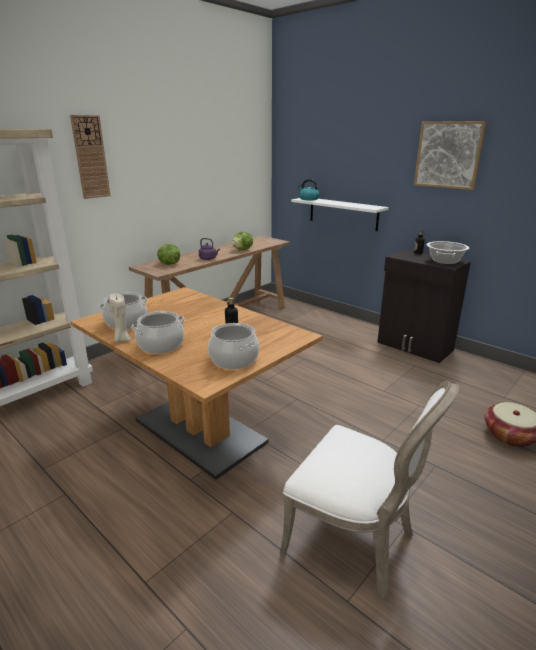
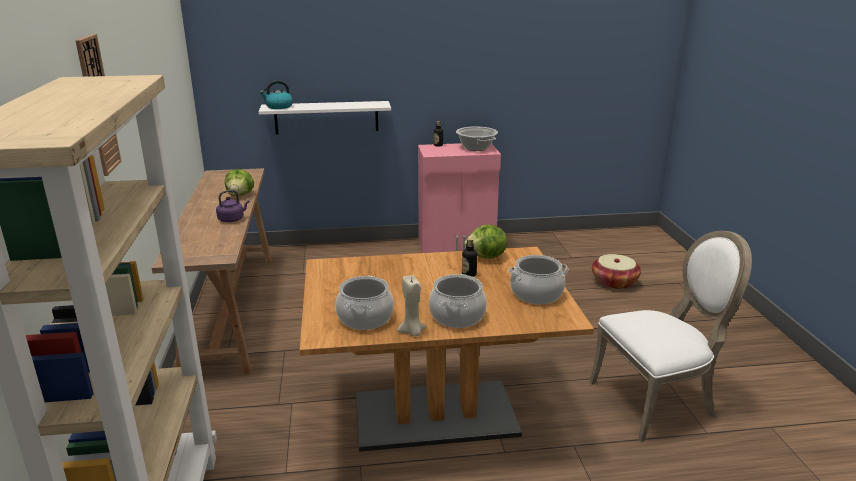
camera: 50 degrees left, 0 degrees up
lettuce [157,244,180,265] -> lettuce moved to [464,225,507,259]
black cabinet [377,249,471,363] -> pink cabinet [418,143,501,253]
picture [414,121,487,190] -> none

